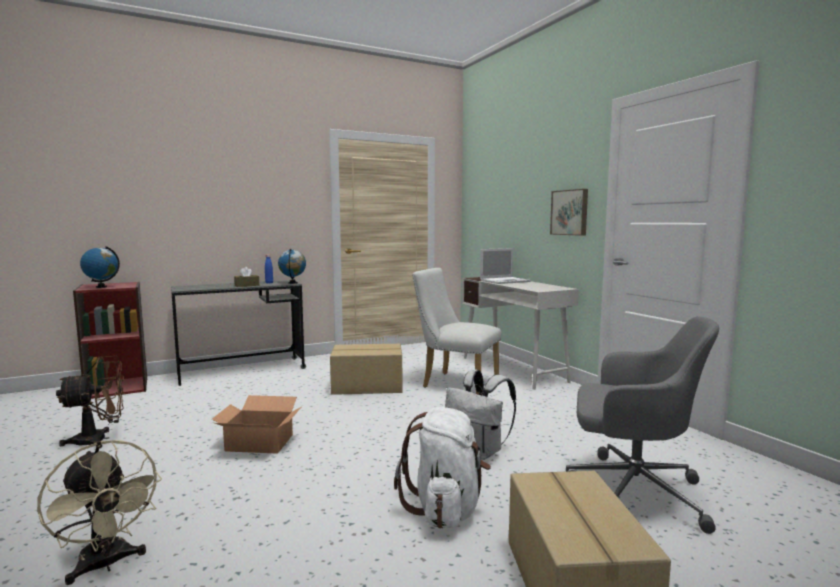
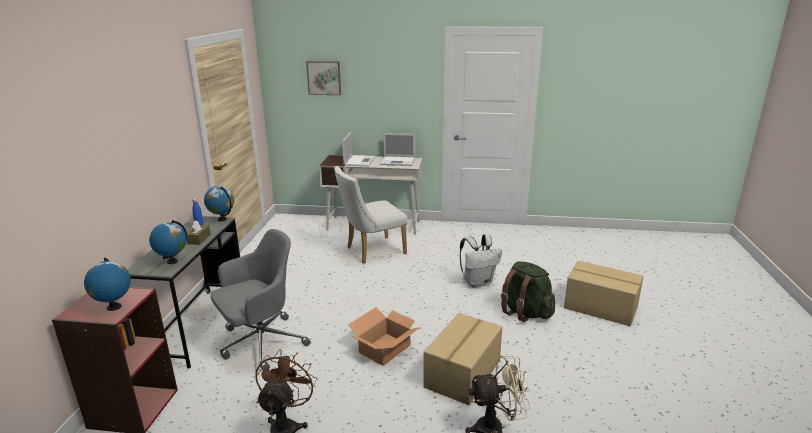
camera: 55 degrees left, 15 degrees up
cardboard box [330,344,403,395] -> cardboard box moved to [423,313,502,405]
white backpack [394,407,491,528] -> green backpack [501,262,555,322]
picture [550,189,588,236] -> picture moved to [306,61,341,95]
grey office chair [566,316,719,534] -> grey office chair moved to [211,229,311,370]
none -> globe [149,220,187,264]
none -> laptop [380,133,415,166]

